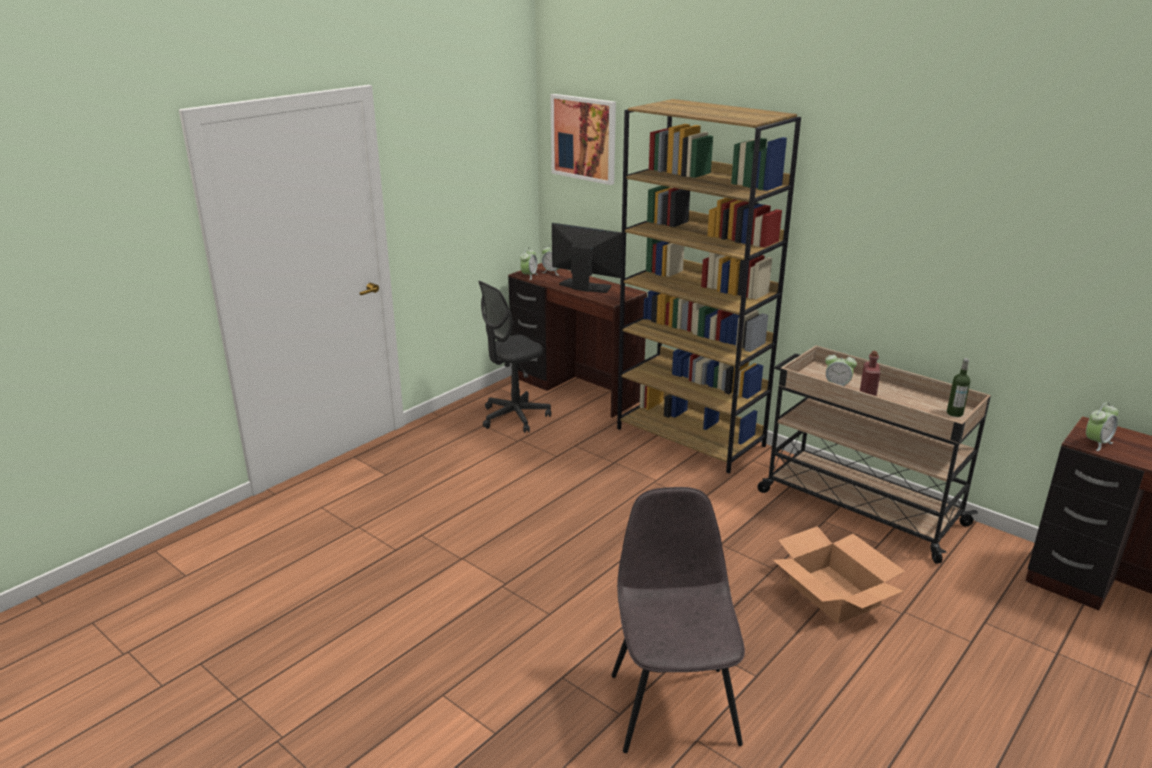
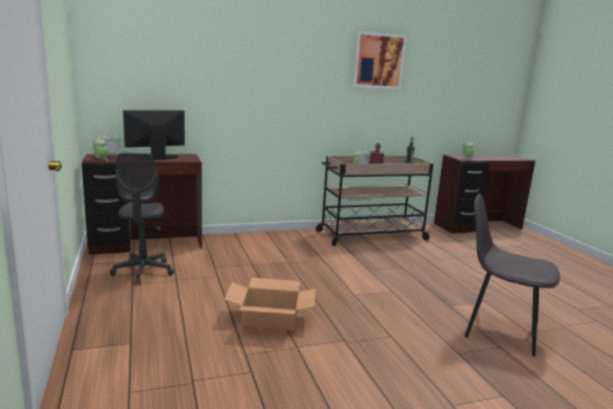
camera: 60 degrees left, 10 degrees down
picture [551,94,616,185] -> picture moved to [353,31,406,89]
brown bookcase [617,99,801,474] -> none
cardboard box [773,526,905,624] -> cardboard box moved to [224,278,316,330]

